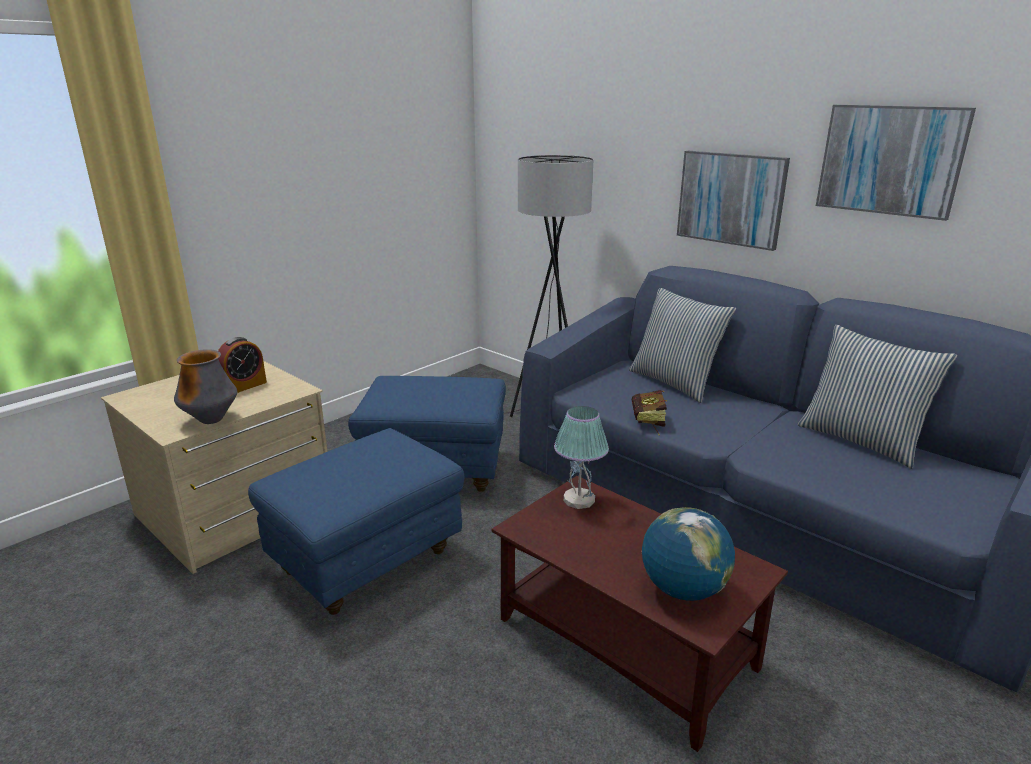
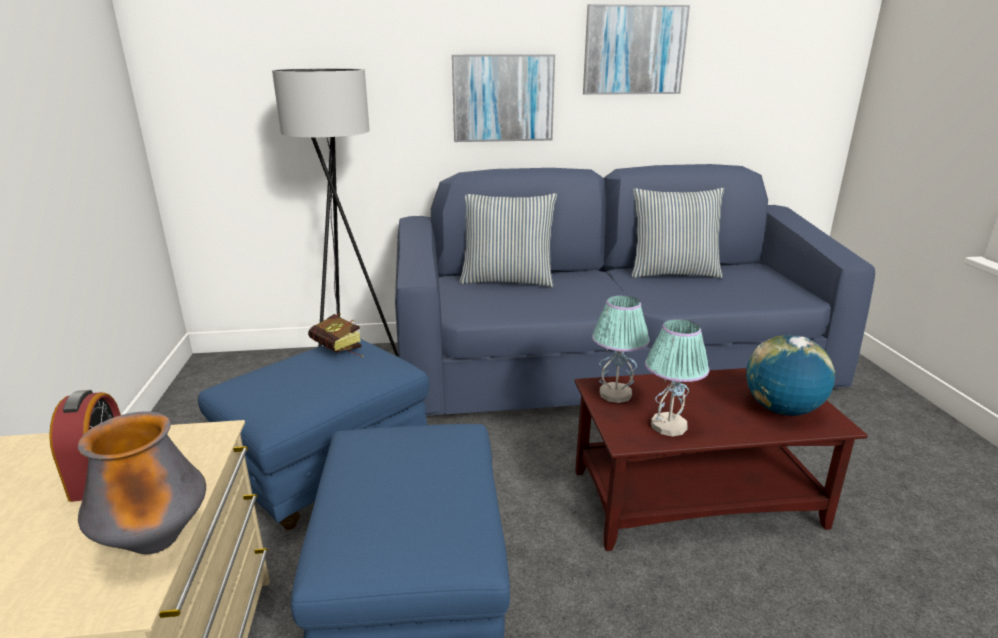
camera: 50 degrees left, 0 degrees up
book [631,390,667,435] -> book moved to [308,313,363,357]
none -> table lamp [645,319,709,436]

